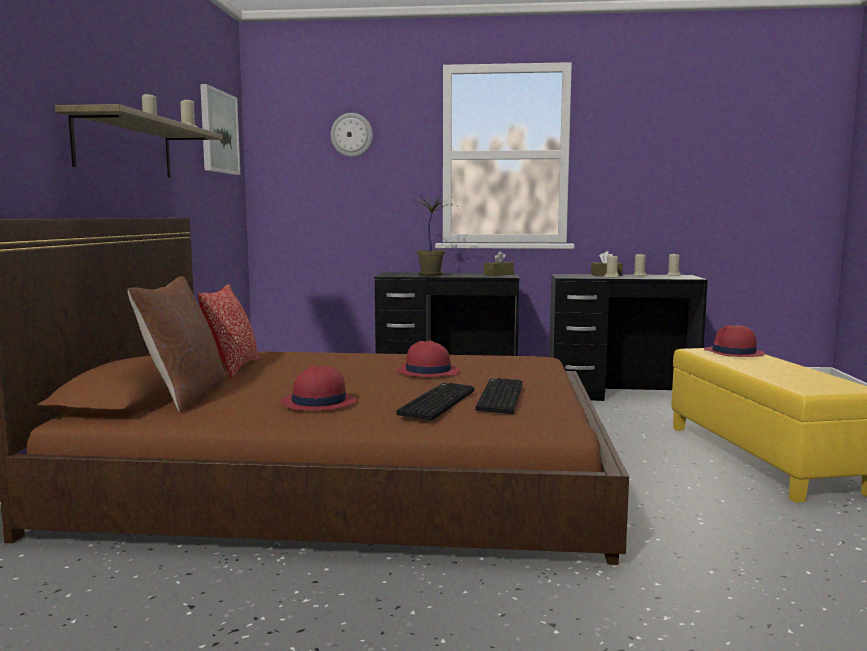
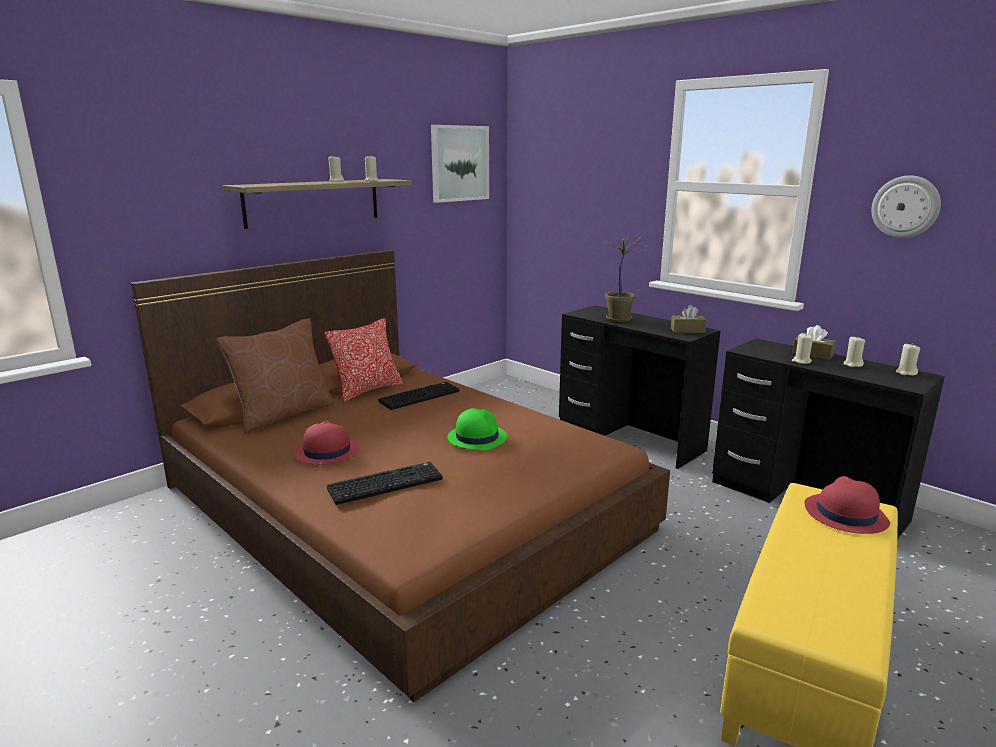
camera: 40 degrees right, 10 degrees up
wall clock [331,113,373,157] -> wall clock moved to [872,175,941,238]
red hat [397,340,460,377] -> green hat [447,408,507,451]
keyboard [475,378,523,414] -> keyboard moved to [378,382,459,410]

